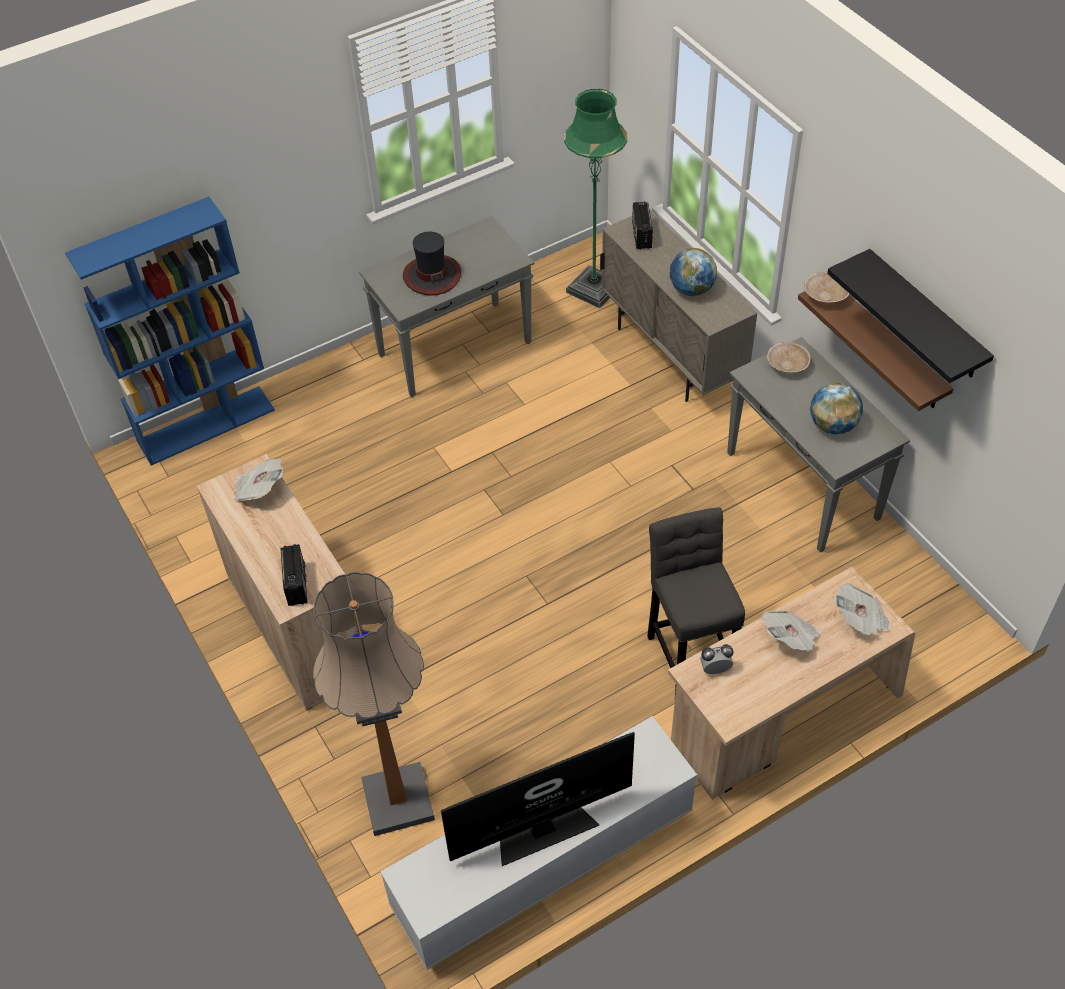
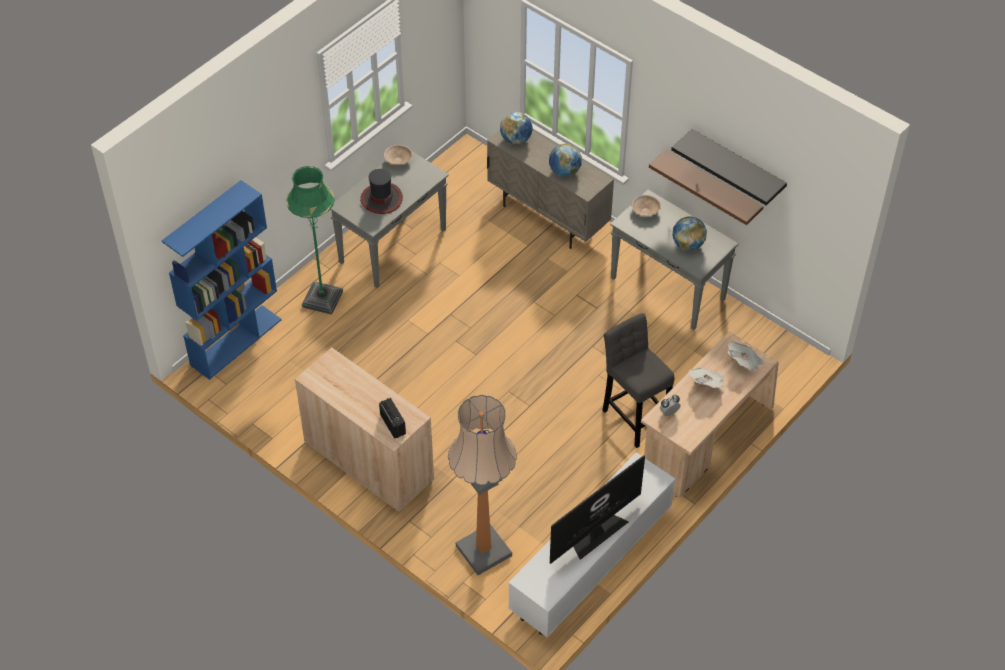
camera: 20 degrees left, 0 degrees up
newspaper [234,459,283,501] -> none
green floor lamp [564,89,627,308] -> green floor lamp moved to [286,166,343,315]
radio [632,201,653,249] -> globe [500,112,532,145]
beige bowl [804,272,849,303] -> beige bowl moved to [384,145,413,165]

